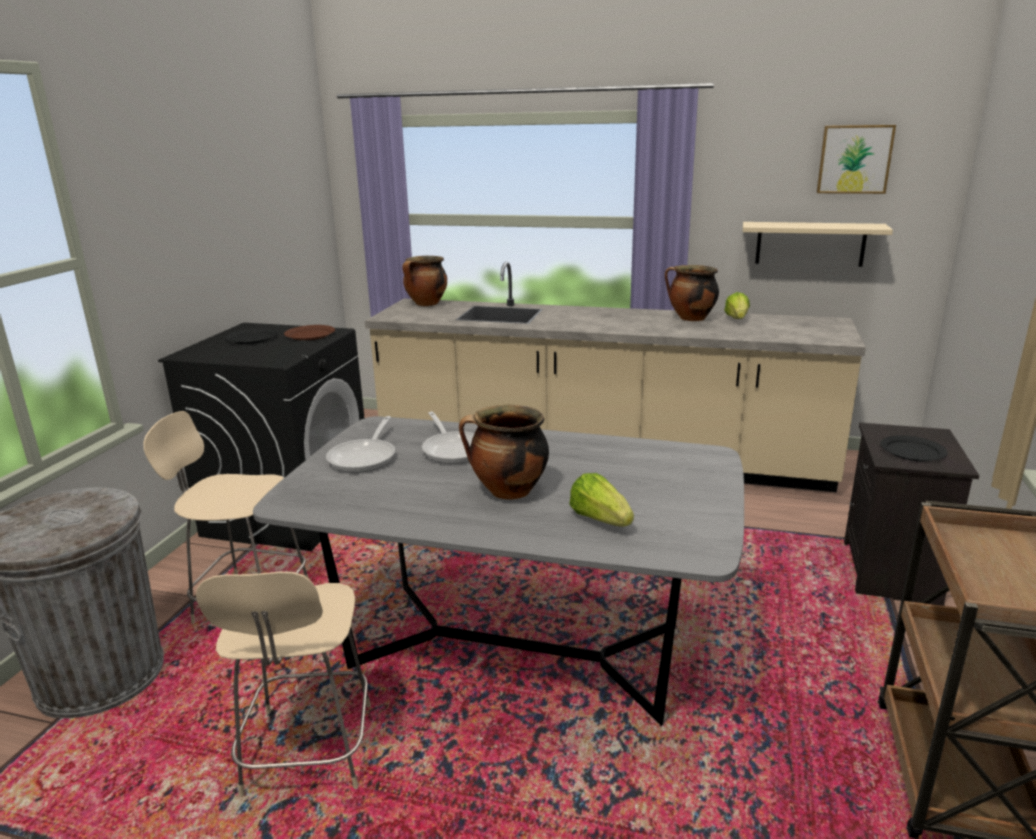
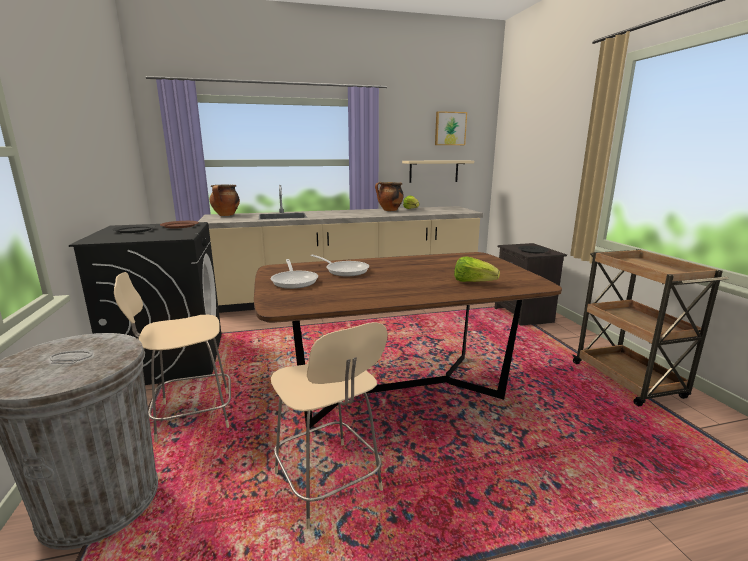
camera: 30 degrees left, 5 degrees down
grey dining table [253,416,744,726] -> brown dining table [254,252,562,428]
cooking pot [459,405,549,500] -> none

